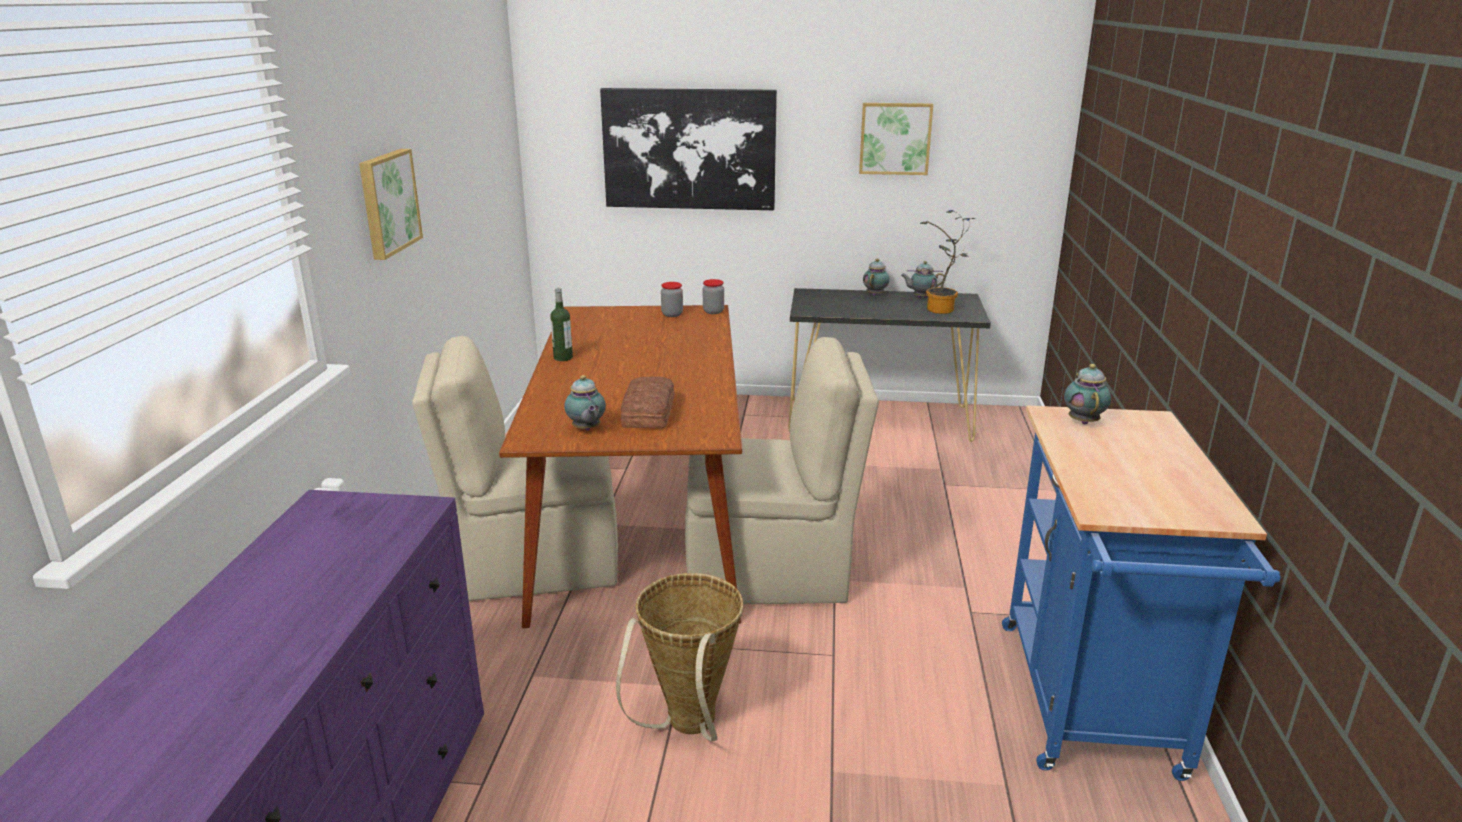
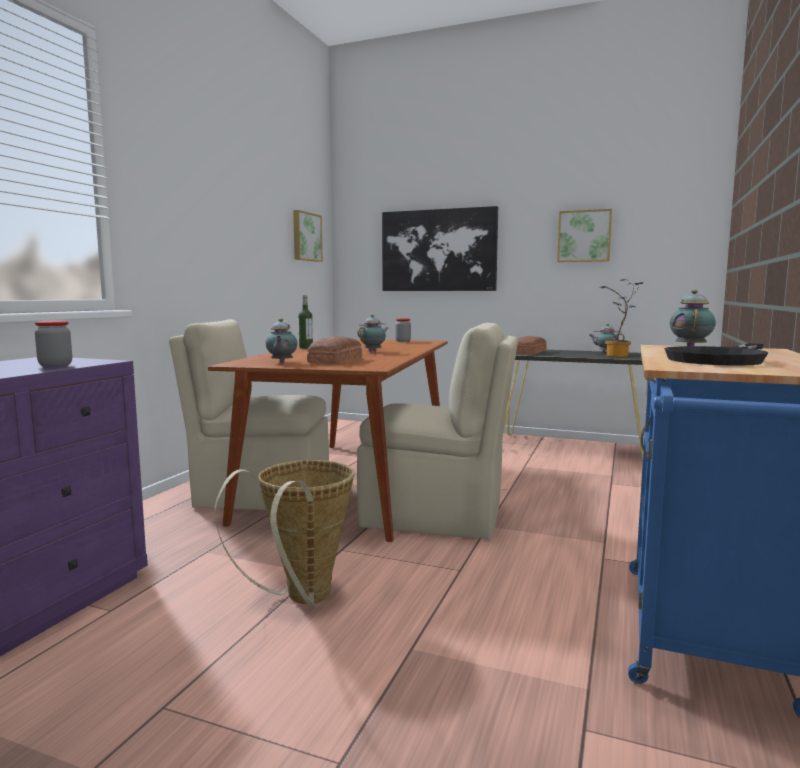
camera: 15 degrees right, 15 degrees down
picture [359,149,423,260] -> picture moved to [293,210,323,262]
jar [703,279,724,314] -> jar moved to [35,321,72,367]
teapot [863,259,890,296] -> teapot moved to [357,314,388,352]
none -> bread [516,336,547,354]
none -> black frying pan [664,343,769,366]

